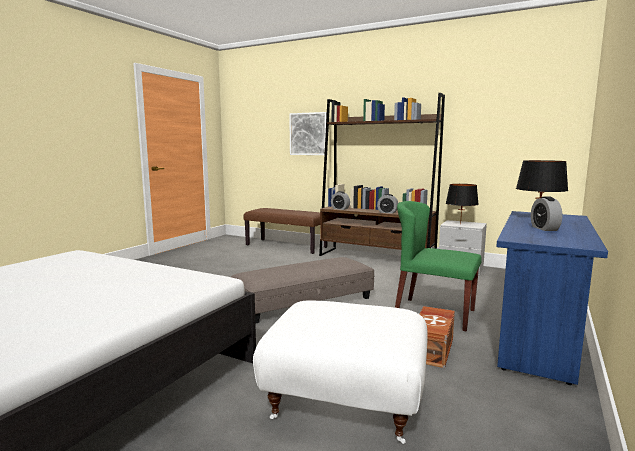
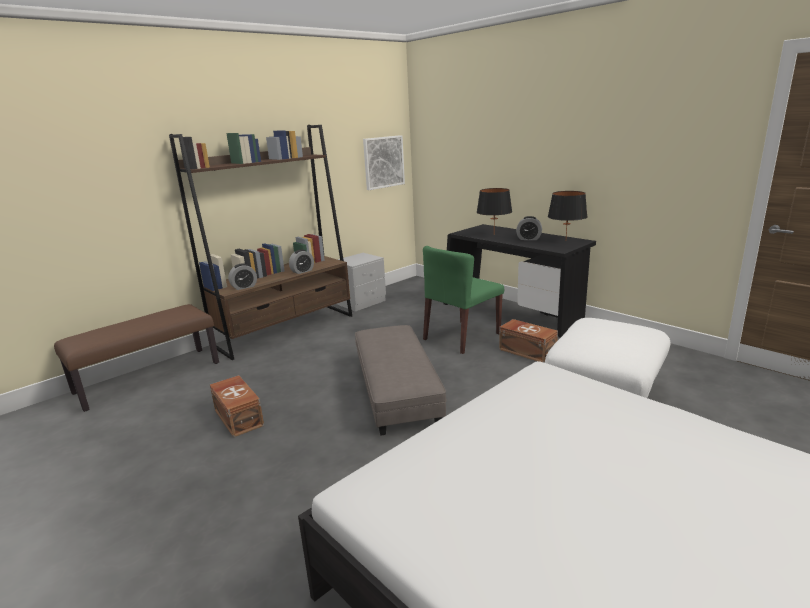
camera: 70 degrees left, 10 degrees up
picture [289,112,327,155] -> picture moved to [363,135,405,190]
black table lamp [446,184,479,224] -> black table lamp moved to [548,191,588,237]
blue desk [496,211,608,385] -> black desk [443,224,596,338]
none -> brown storage box [210,375,264,438]

